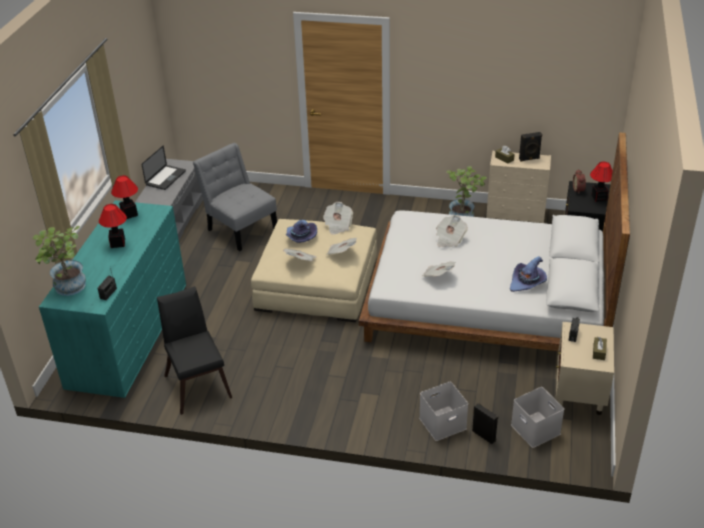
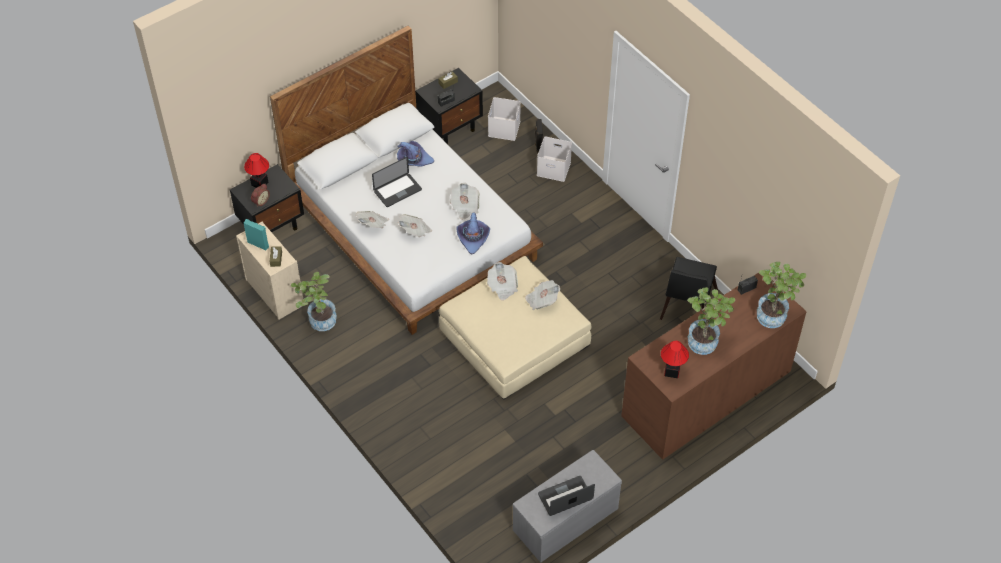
camera: 140 degrees left, 15 degrees up
turquoise dresser [39,200,186,398] -> brown dresser [621,273,807,460]
table lamp [99,204,127,248] -> potted plant [687,287,735,355]
grey chair [193,143,277,251] -> none
purple hat [286,220,317,243] -> purple hat moved to [456,212,490,254]
newspaper [323,202,353,235] -> newspaper moved to [355,211,389,228]
black speaker [519,132,542,162] -> turquoise speaker [244,219,269,250]
beige nightstand [556,322,614,415] -> black nightstand [415,68,483,144]
none -> laptop [372,157,422,207]

